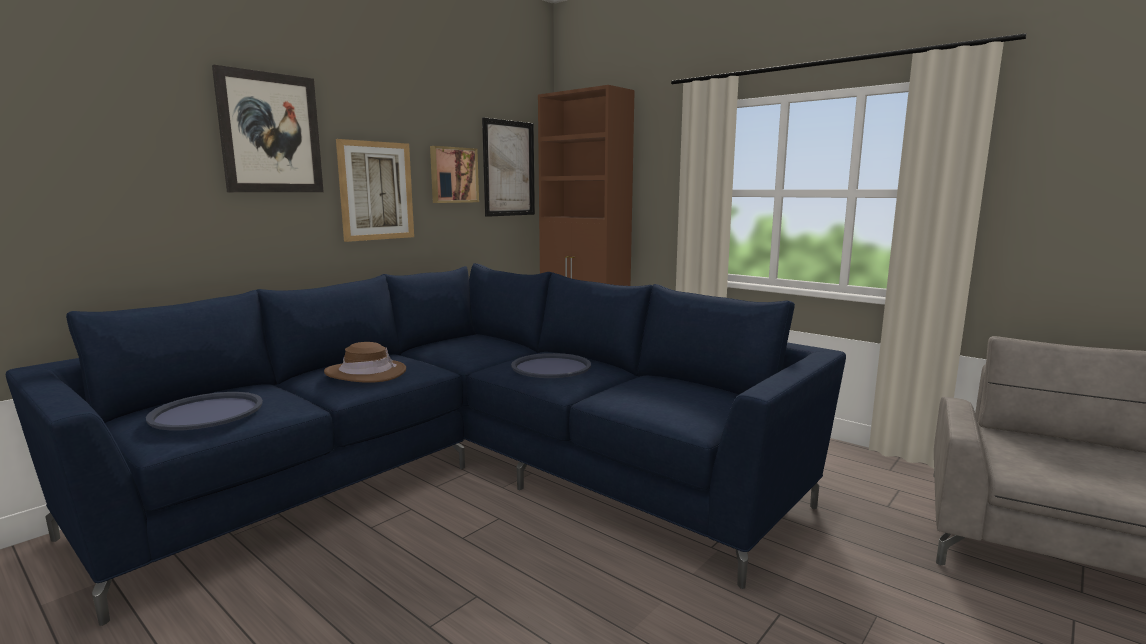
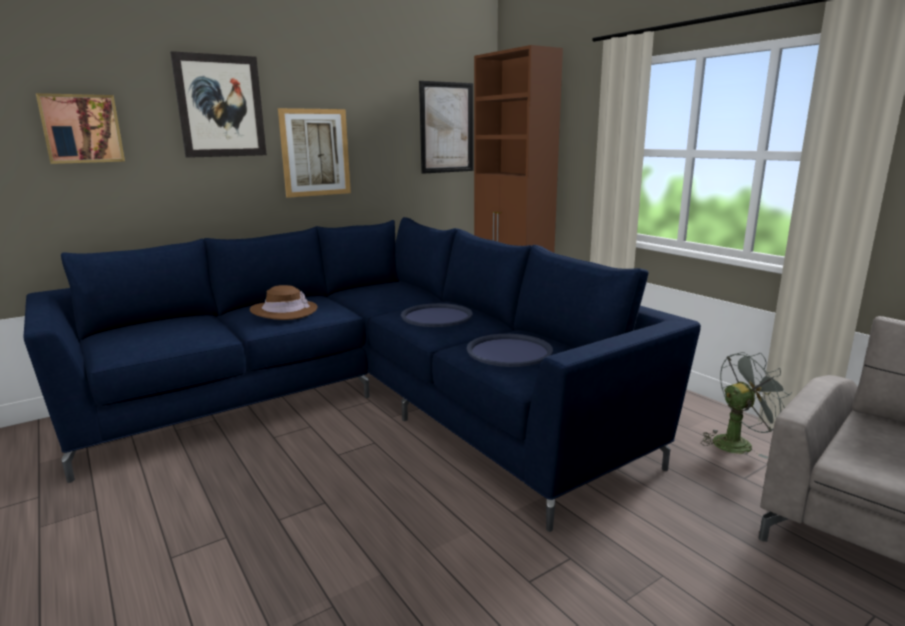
camera: 15 degrees right, 5 degrees up
blue tray [146,392,263,431] -> blue tray moved to [467,334,553,367]
picture [430,146,479,203] -> picture moved to [36,93,125,164]
none -> grey fan [701,352,792,459]

